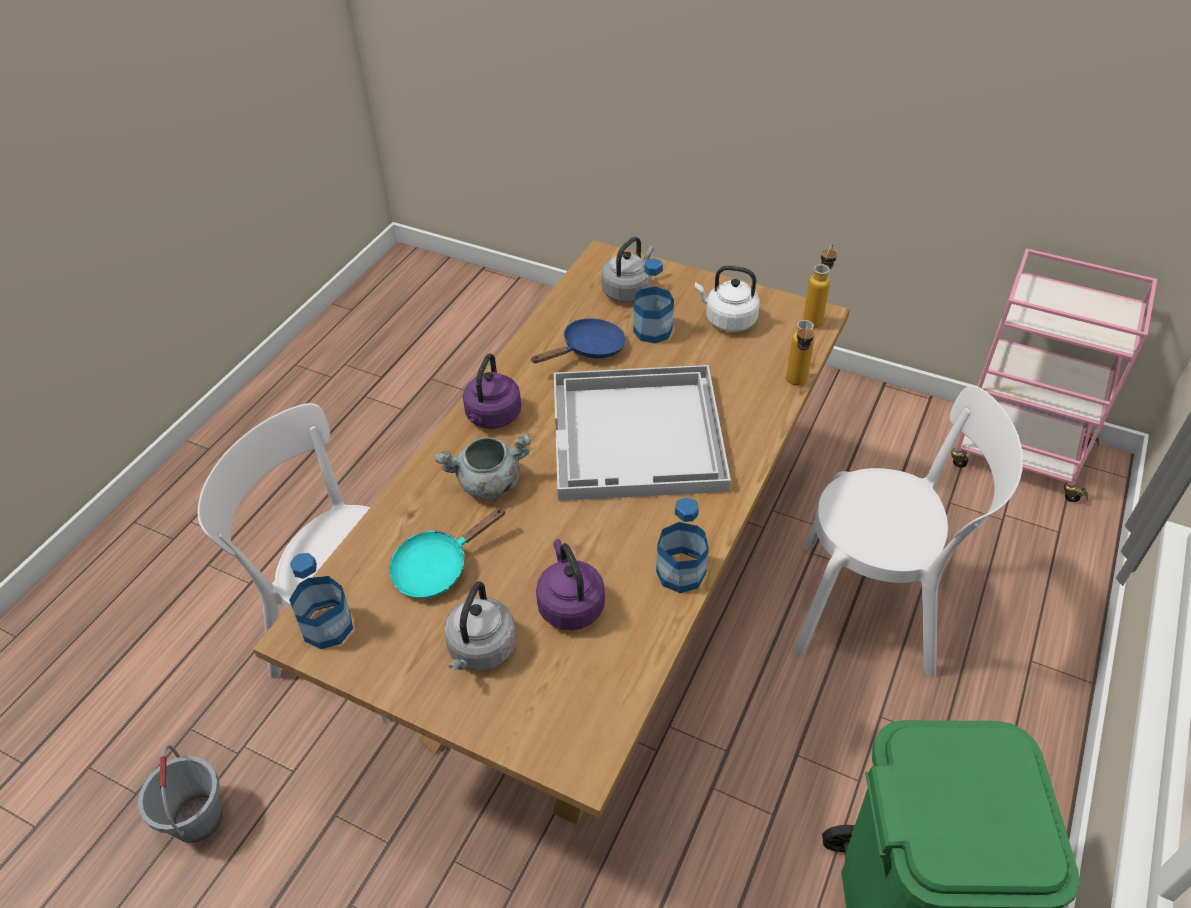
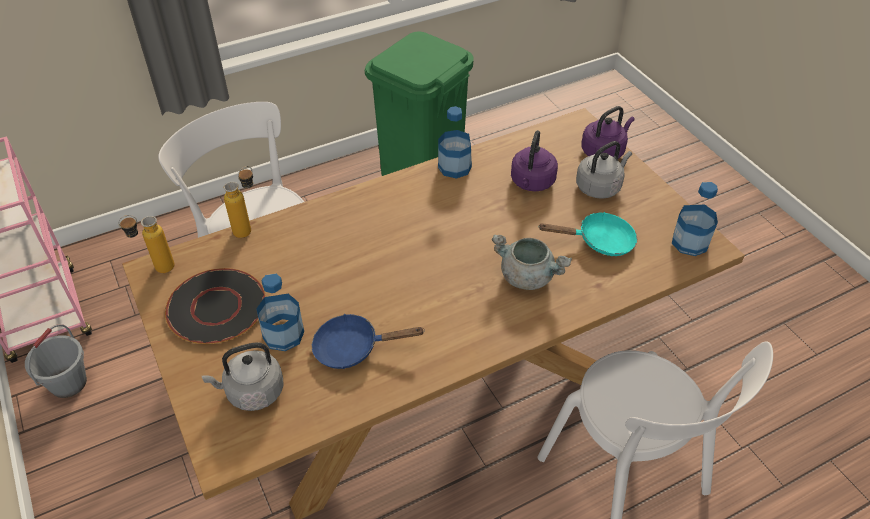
camera: 145 degrees left, 0 degrees up
grey bucket [138,745,223,843] -> grey bucket moved to [25,324,87,398]
purple kettle [463,353,521,429] -> purple kettle moved to [581,106,635,159]
white tray [554,365,731,501] -> none
white kettle [695,266,760,332] -> black plate [165,268,266,344]

